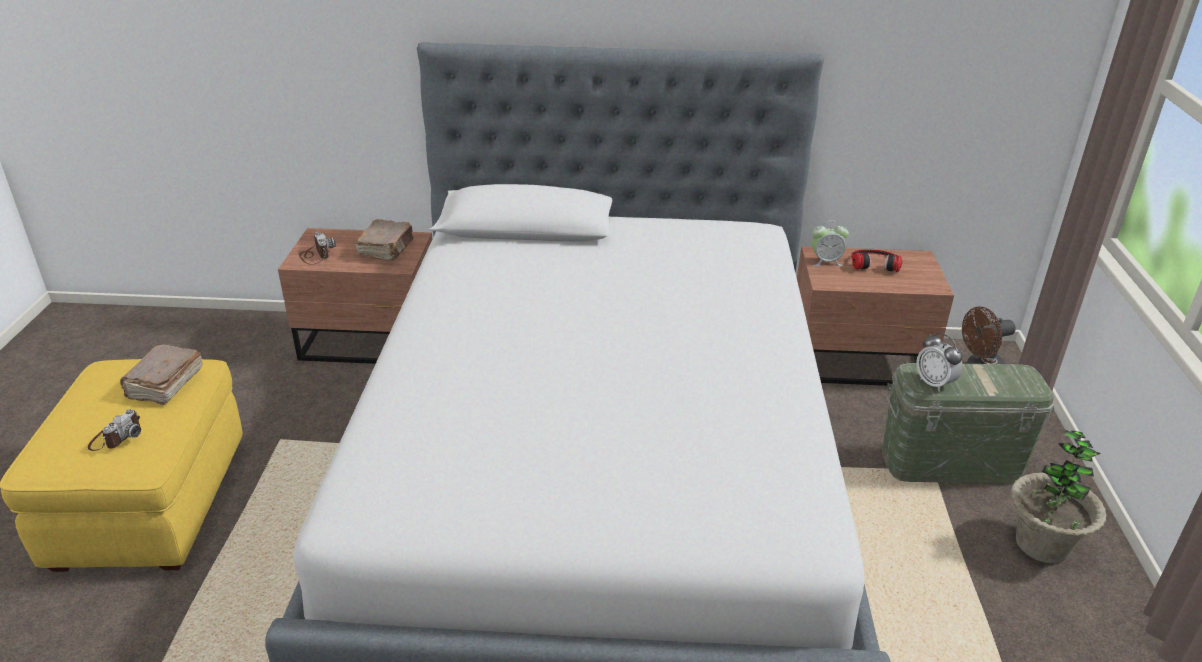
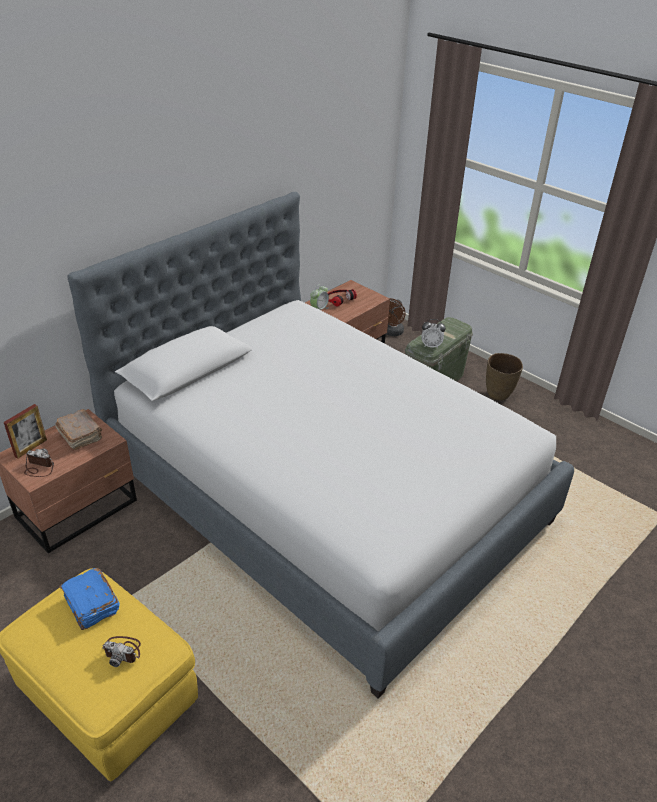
camera: 50 degrees left, 5 degrees up
camera [88,409,141,451] -> camera turned 135 degrees clockwise [102,636,141,667]
brown book [120,345,203,405] -> blue book [59,568,120,630]
potted plant [1010,430,1107,563] -> brown vase [486,353,523,401]
none -> picture frame [4,404,47,459]

